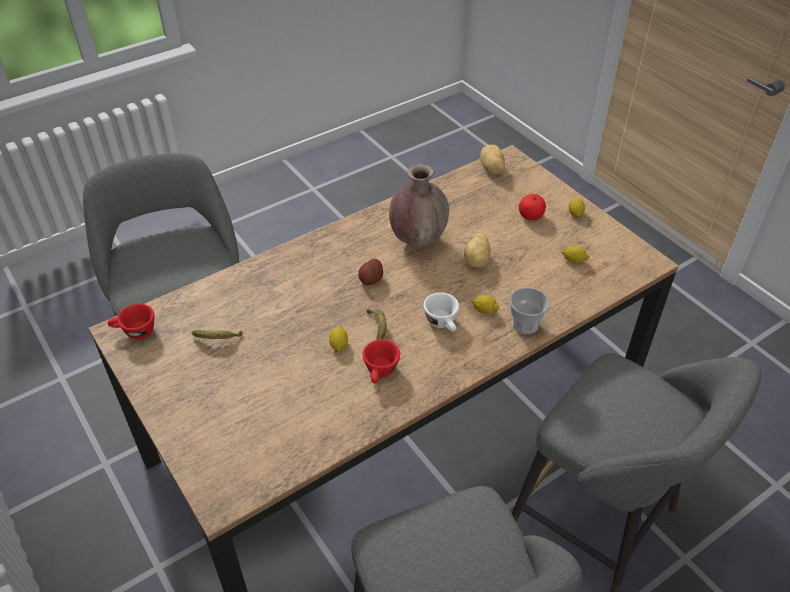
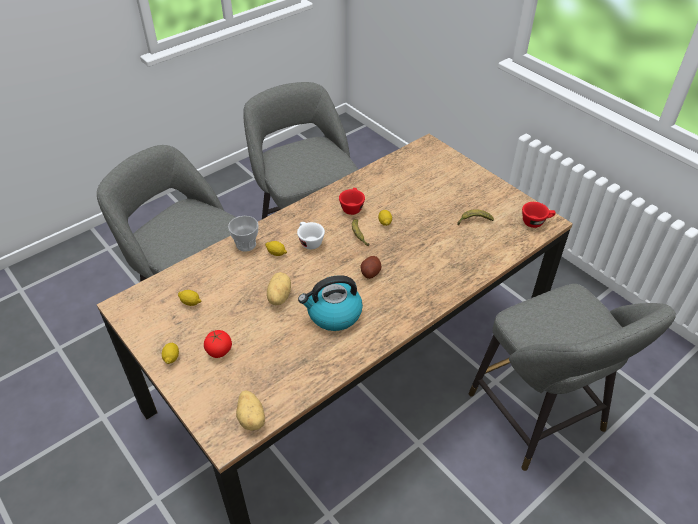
camera: 175 degrees right, 0 degrees up
brown vase [389,164,449,248] -> kettle [298,275,363,331]

